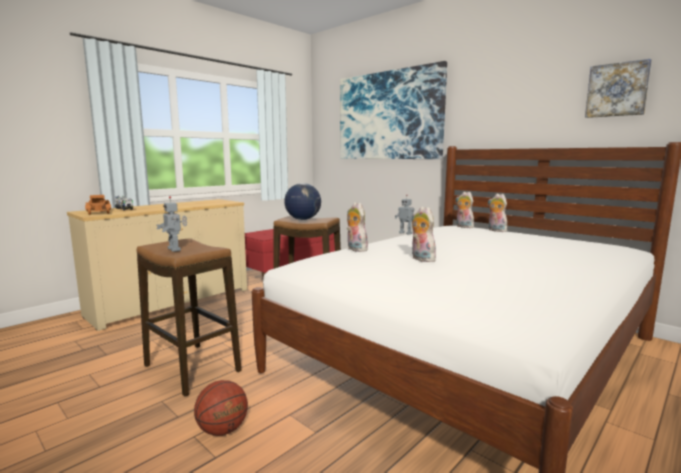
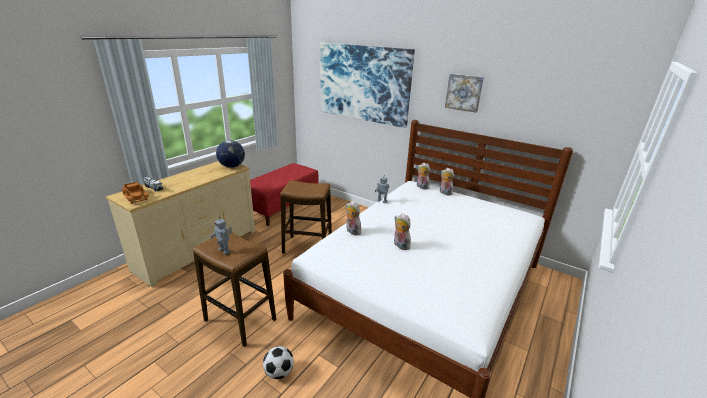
camera: 10 degrees left, 15 degrees up
basketball [194,380,248,436] -> football [263,346,294,379]
globe [284,183,321,220] -> globe moved to [216,140,245,168]
picture [585,59,652,118] -> picture moved to [445,74,484,113]

